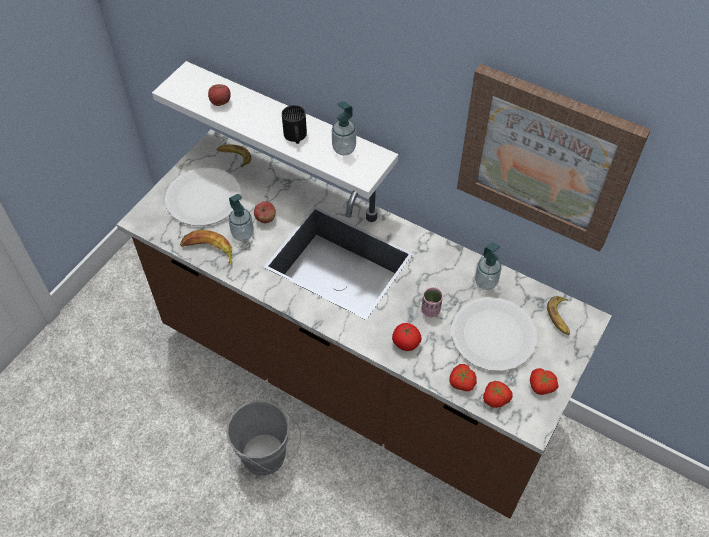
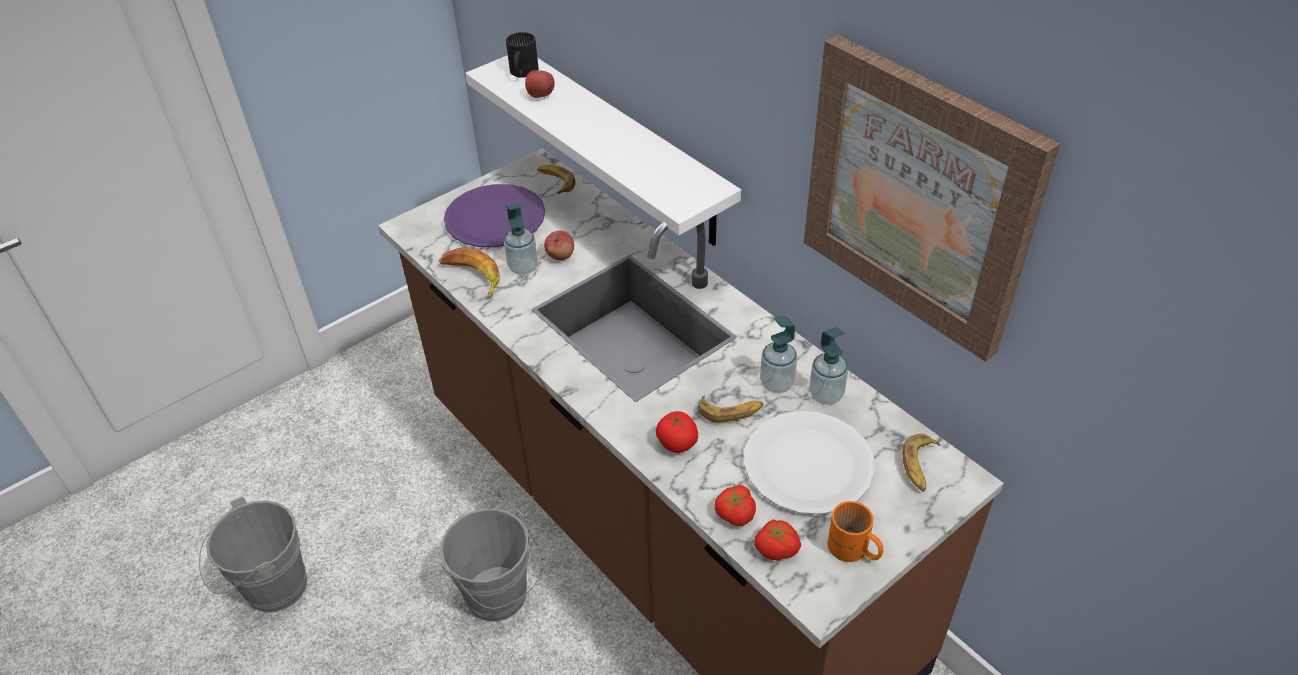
camera: 20 degrees right, 10 degrees down
white plate [165,167,241,226] -> purple plate [444,184,545,247]
black mug [282,105,307,144] -> black mug moved to [506,32,539,78]
soap dispenser [332,101,356,155] -> soap dispenser moved to [760,316,797,393]
pink cup [421,287,443,317] -> banana [698,396,764,422]
tomato [530,368,559,395] -> orange mug [827,501,884,562]
none -> grey bucket [199,496,307,613]

